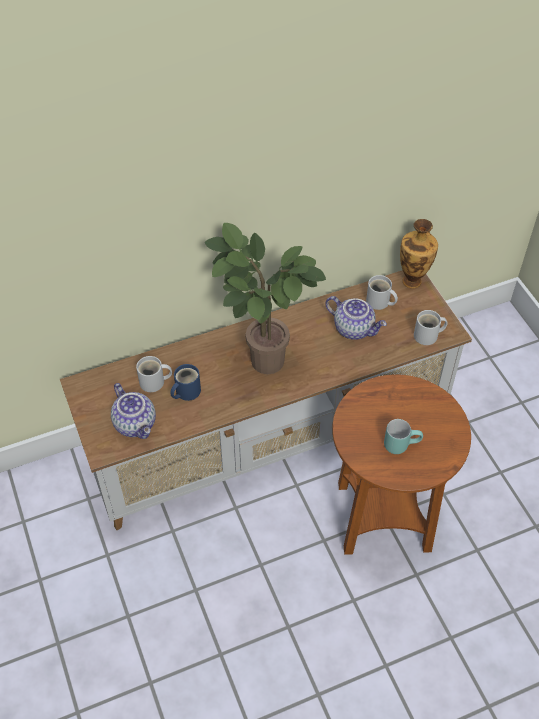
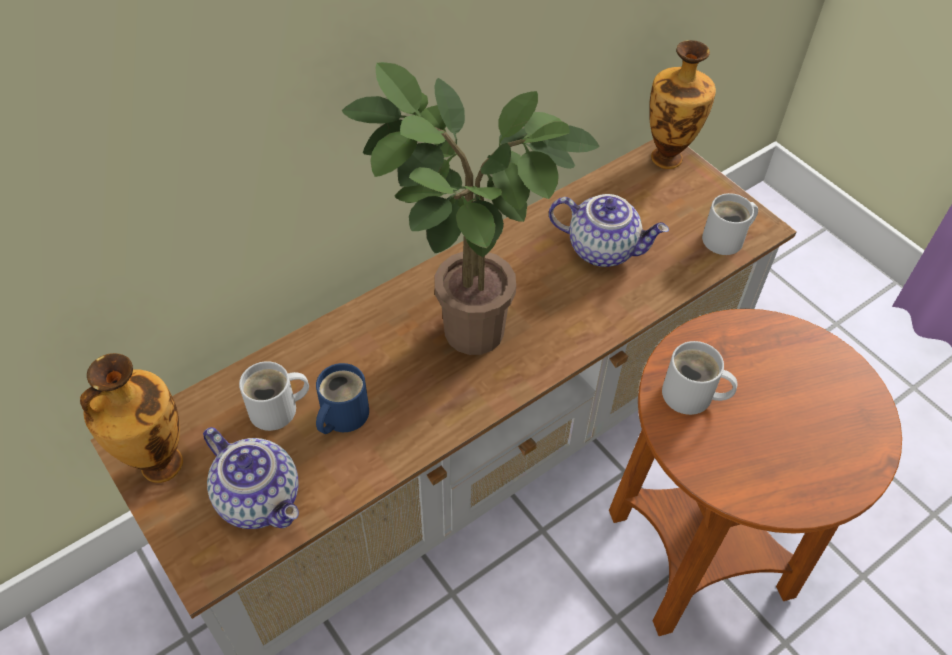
camera: 15 degrees left, 0 degrees up
white mug [366,275,398,310] -> white mug moved to [662,341,738,415]
turquoise mug [384,419,423,454] -> none
none -> vase [80,353,183,483]

